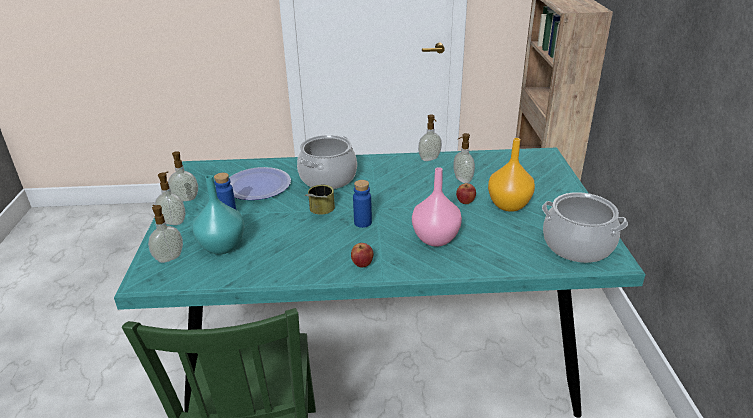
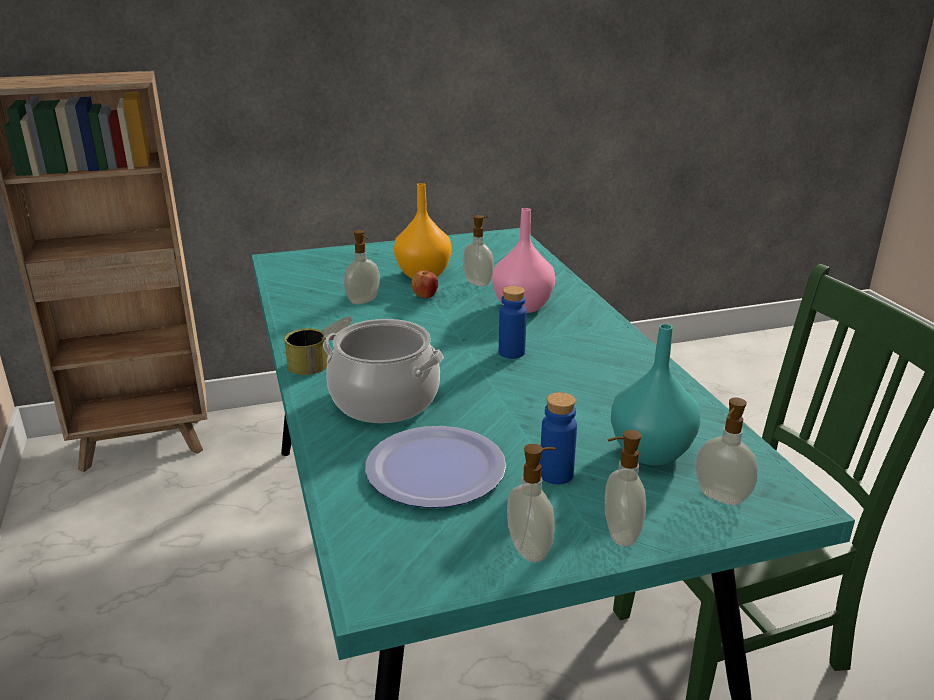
camera: 105 degrees left, 5 degrees down
can [305,185,335,215] -> can moved to [284,317,352,375]
apple [351,243,373,268] -> none
soap dispenser [418,115,442,161] -> soap dispenser moved to [463,215,494,287]
cooking pot [542,192,628,263] -> none

